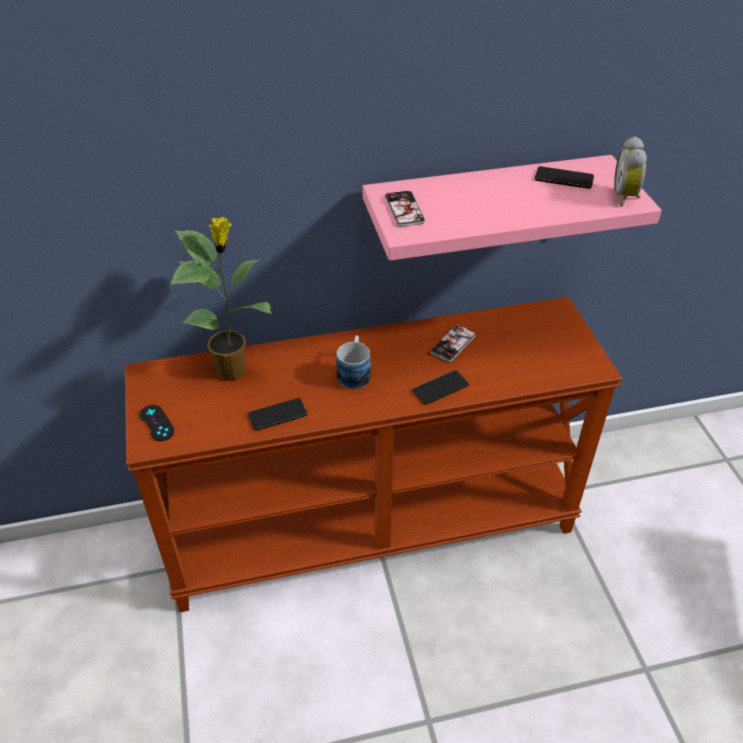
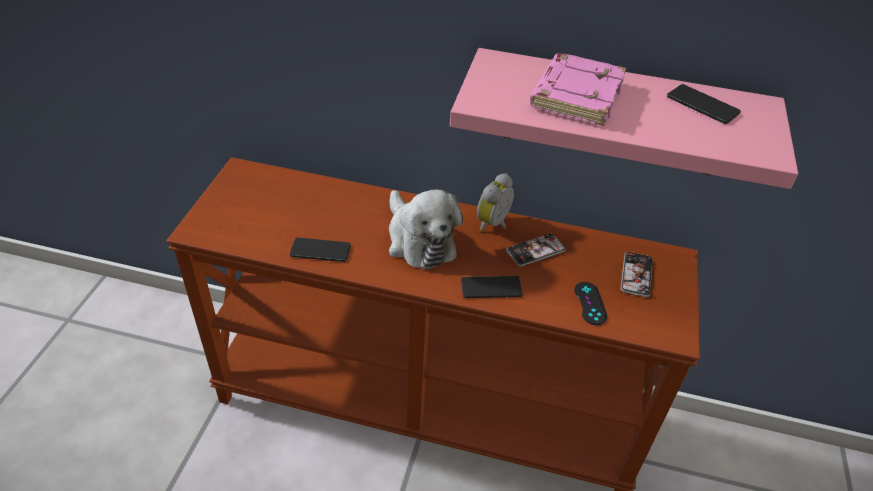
camera: 25 degrees right, 0 degrees up
black game controller [140,405,175,441] -> black game controller moved to [574,282,607,325]
potted plant [170,217,272,381] -> none
mug [336,335,371,389] -> plush toy [389,190,463,270]
phone [385,191,425,227] -> phone moved to [621,252,653,297]
alarm clock [614,136,647,207] -> alarm clock moved to [477,173,514,231]
none -> pink book [530,53,626,126]

